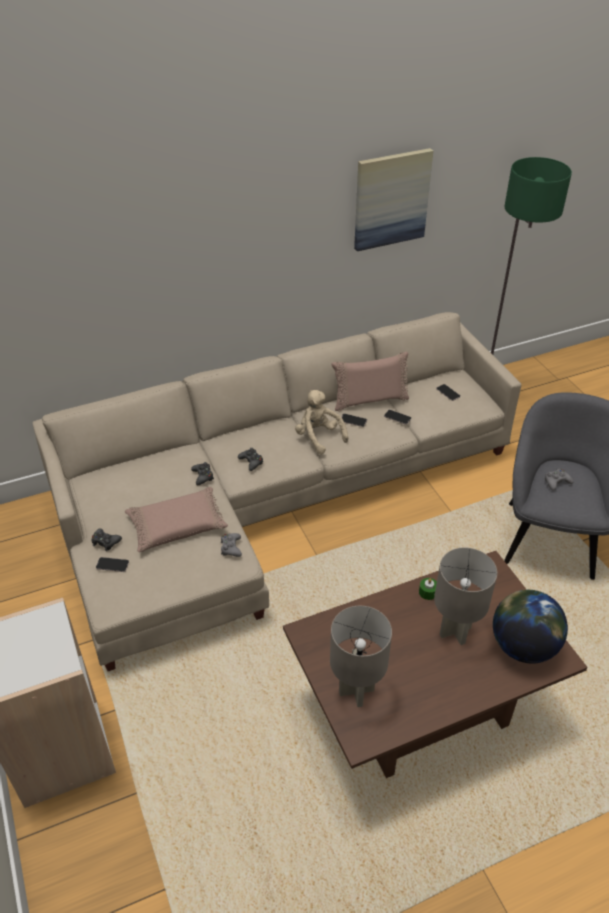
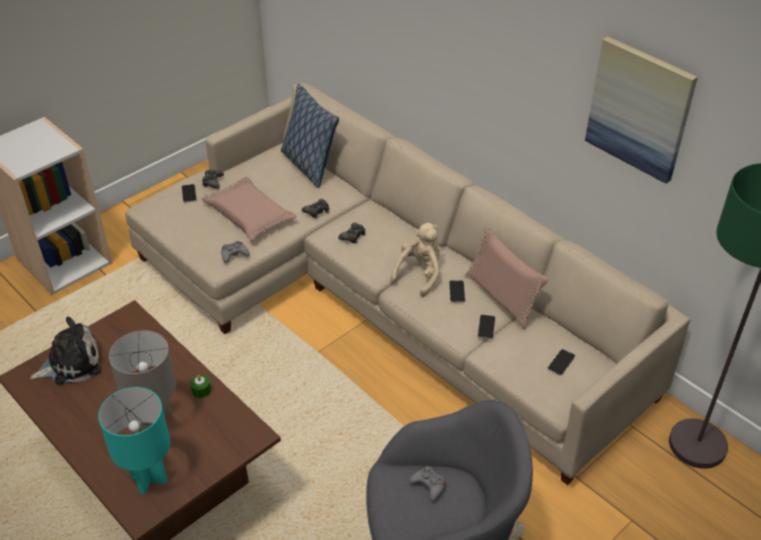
camera: 70 degrees right, 0 degrees up
grey table lamp [330,606,392,707] -> plush toy [30,317,102,385]
globe [493,590,568,664] -> turquoise table lamp [98,387,170,494]
none -> pillow [281,84,339,188]

